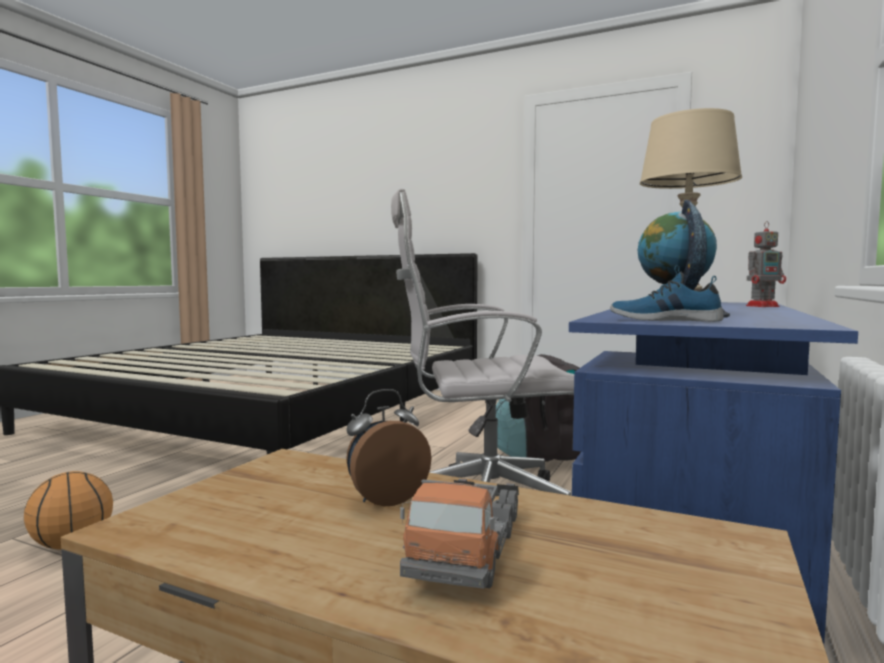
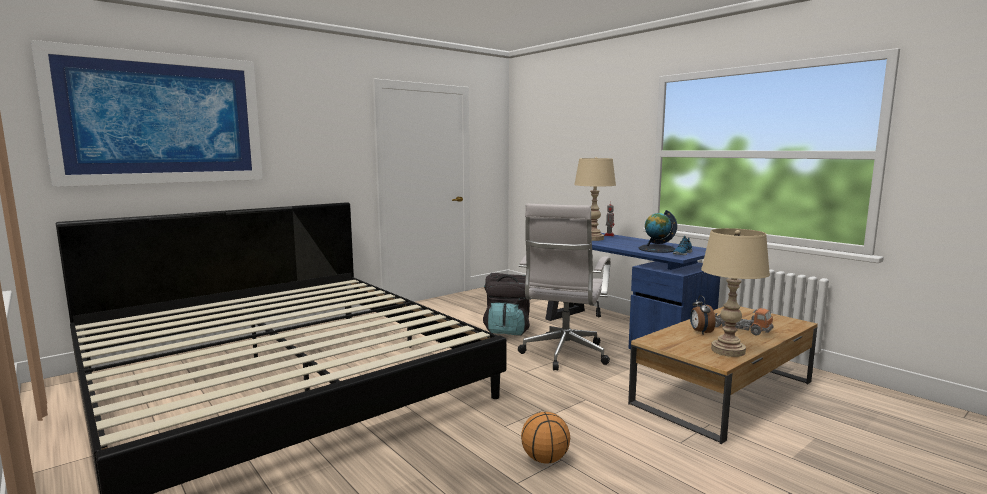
camera: 65 degrees left, 5 degrees up
none -> picture [31,40,263,187]
none -> beige table lamp [701,228,770,357]

